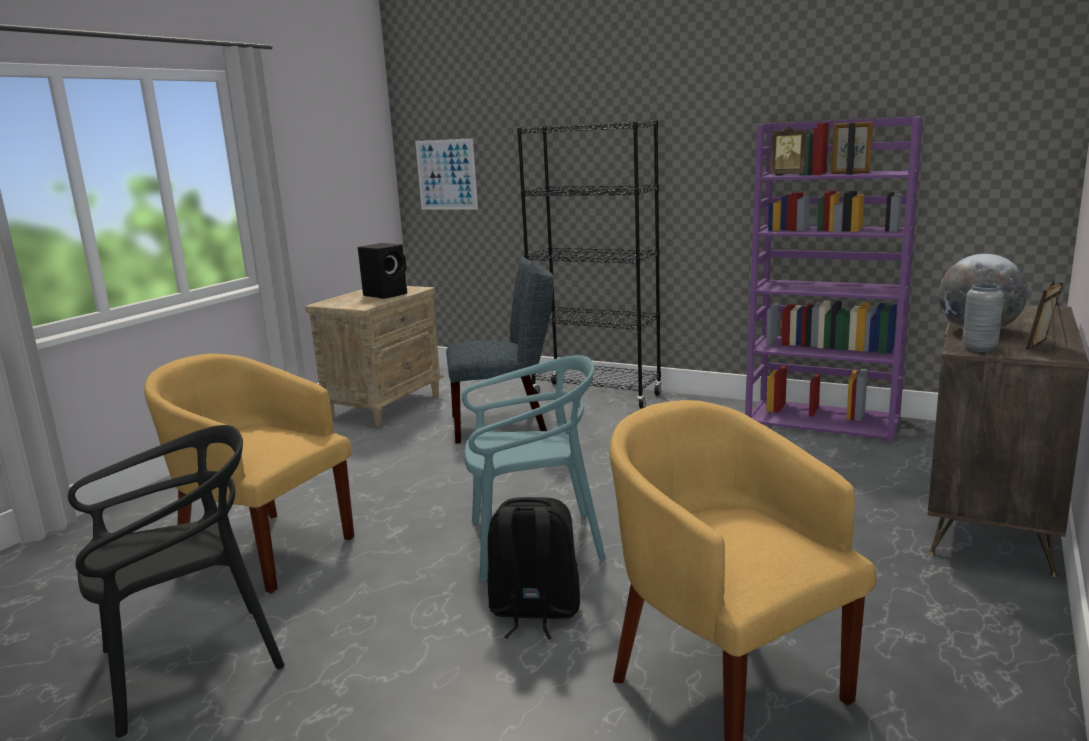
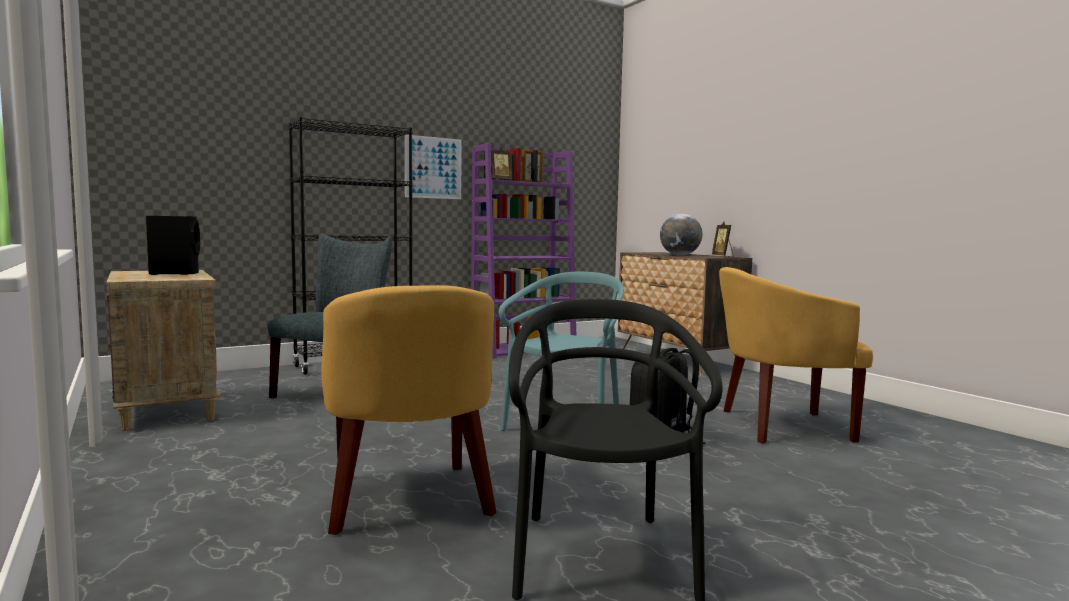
camera: 60 degrees left, 10 degrees down
yellow armchair [144,354,354,593] -> yellow armchair turned 75 degrees counterclockwise [321,285,497,535]
picture [415,138,478,210] -> picture moved to [405,135,462,199]
grey vase [962,284,1004,352] -> none

